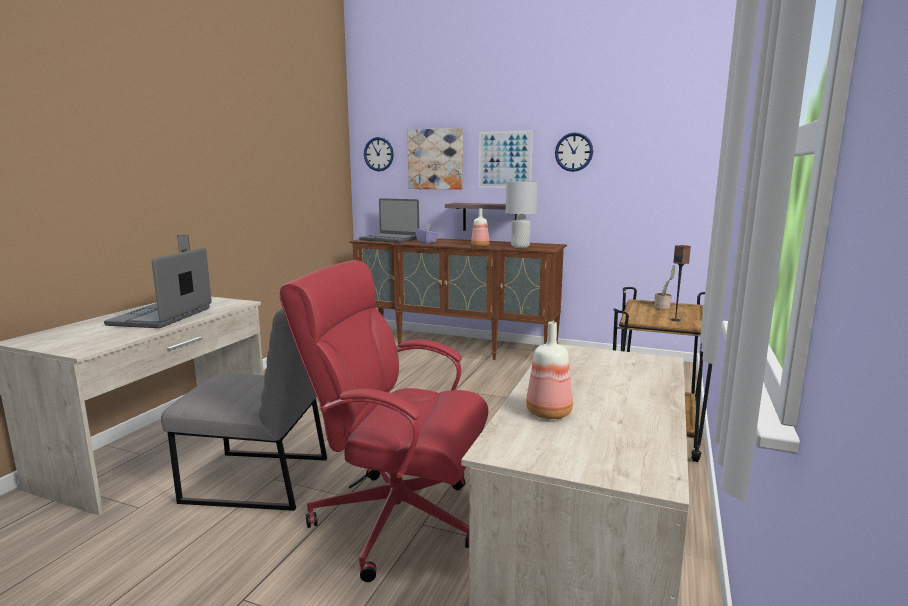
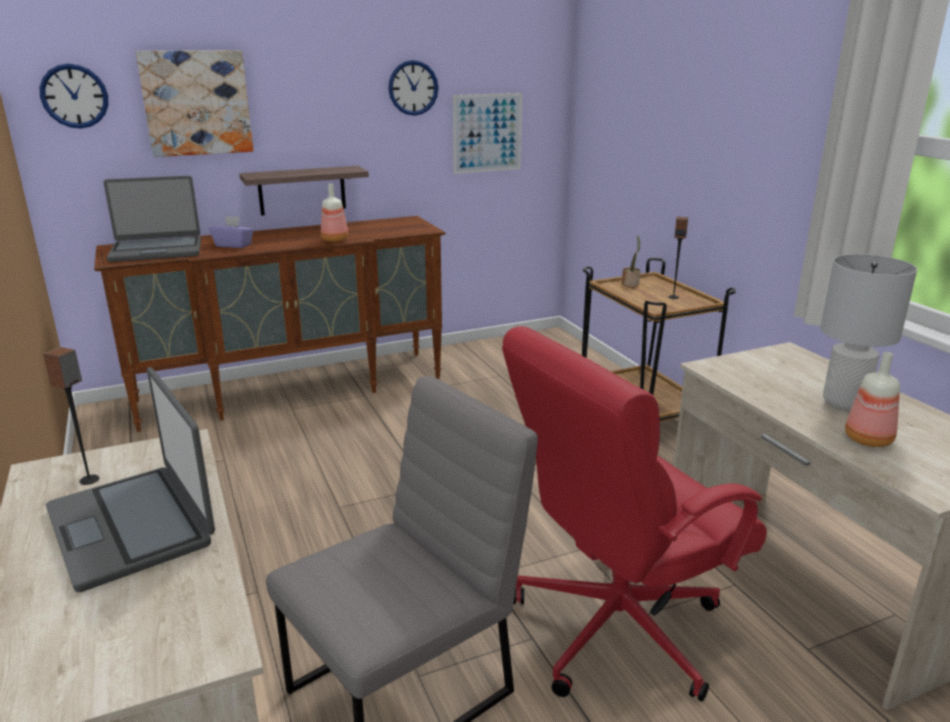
camera: 45 degrees left, 10 degrees up
picture [479,131,533,188] -> picture moved to [453,93,522,174]
grey table lamp [506,180,538,248] -> grey table lamp moved to [820,254,917,411]

